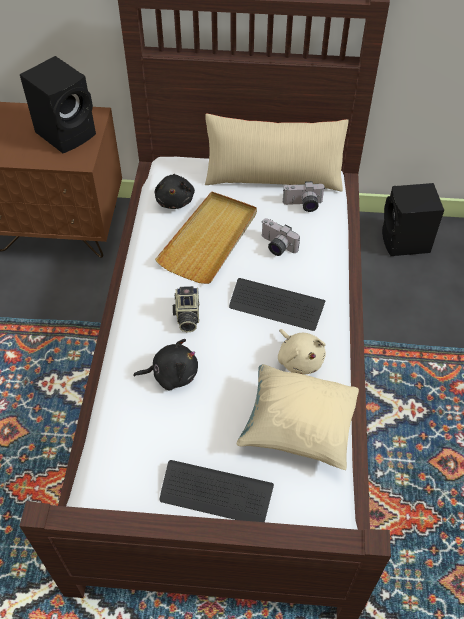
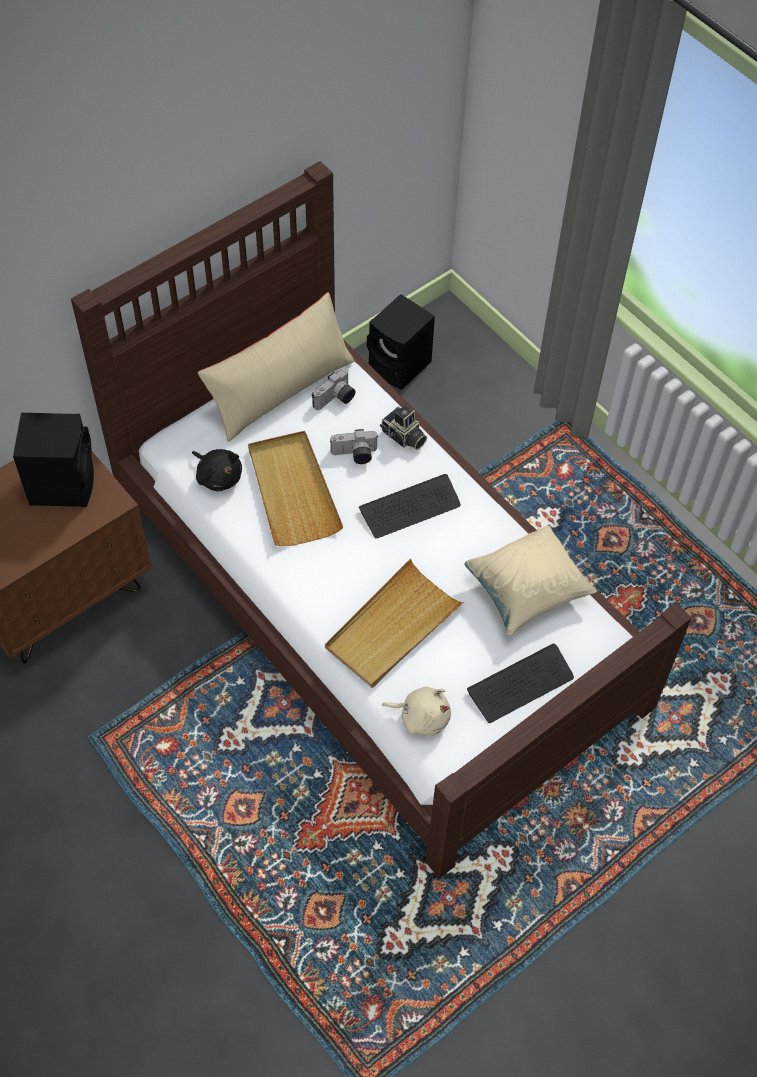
camera: 45 degrees left, 5 degrees up
black plush toy [134,339,198,390] -> beige tray [325,559,464,688]
camera [173,286,200,332] -> camera moved to [380,405,427,450]
beige plush toy [278,329,326,375] -> beige plush toy moved to [382,687,451,736]

